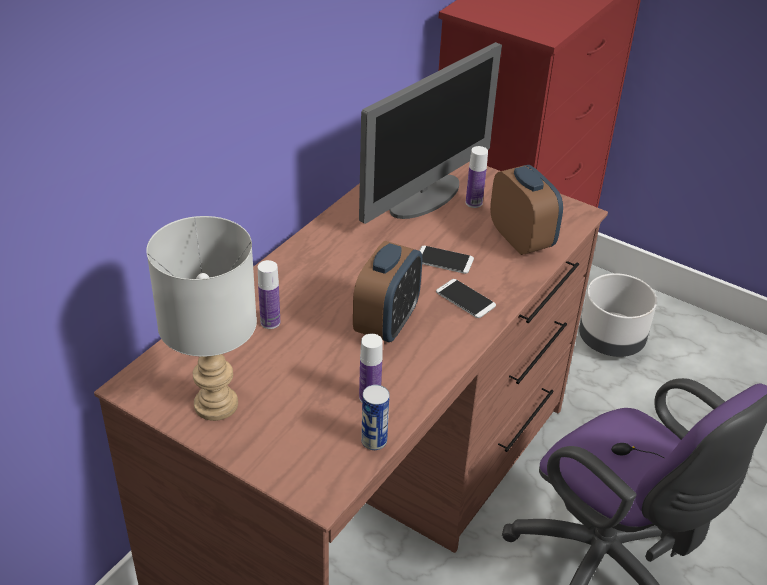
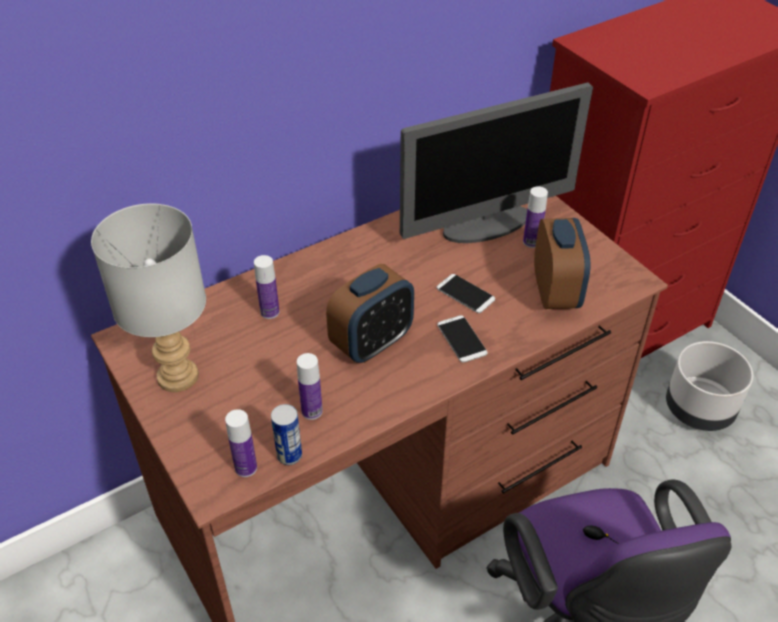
camera: 25 degrees right, 5 degrees up
none -> bottle [225,409,257,477]

